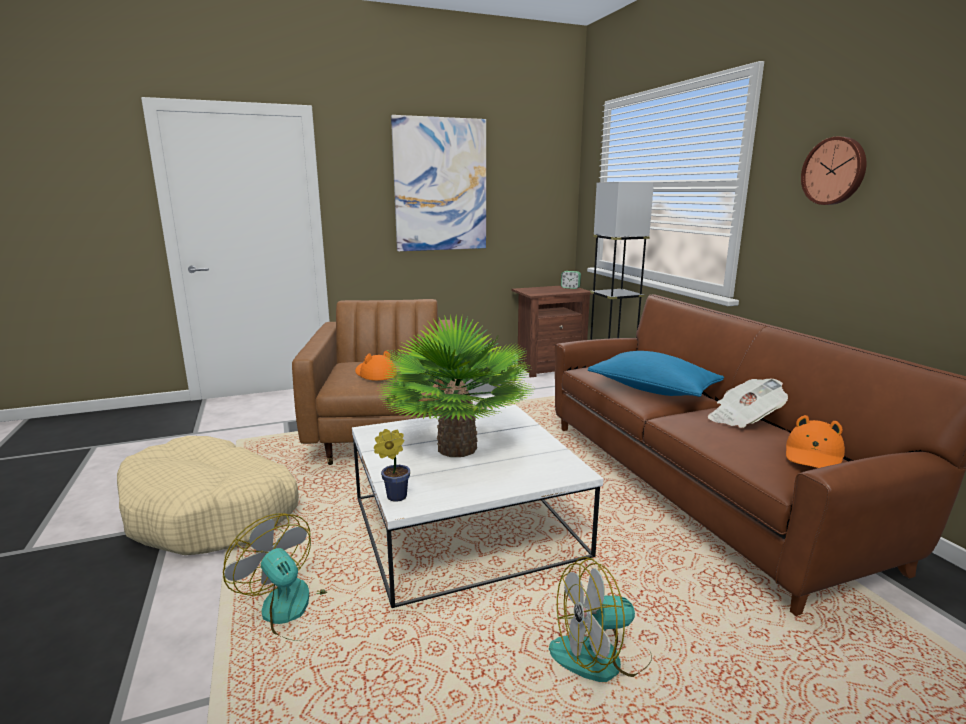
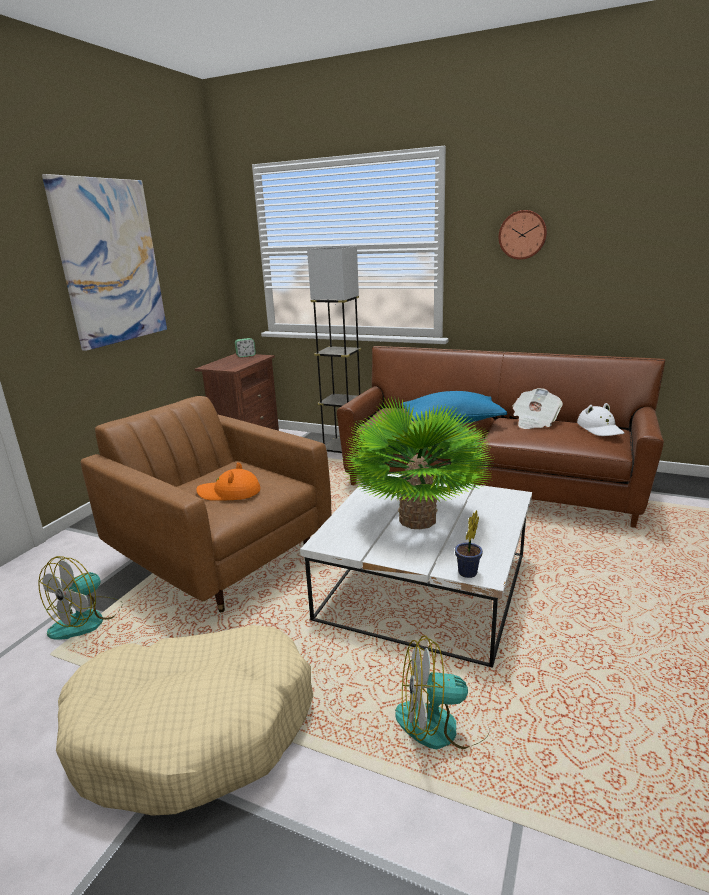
camera: 45 degrees left, 5 degrees up
fan [549,557,652,682] -> fan moved to [38,556,122,639]
orange hat [786,415,845,468] -> white hat [577,403,624,436]

